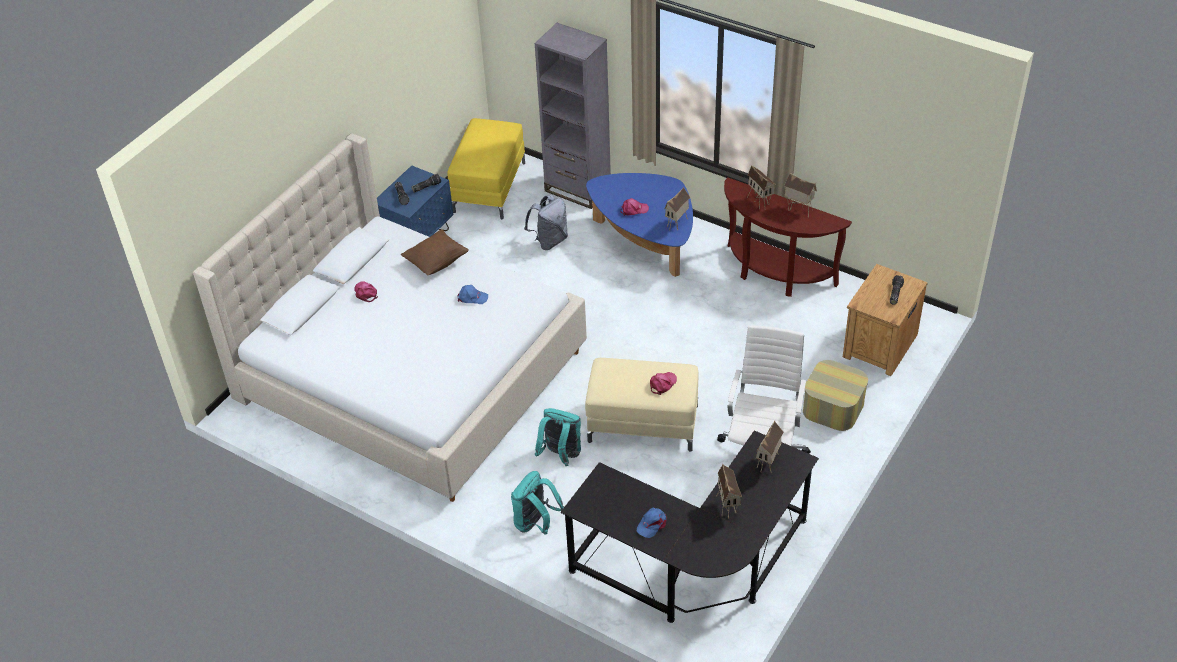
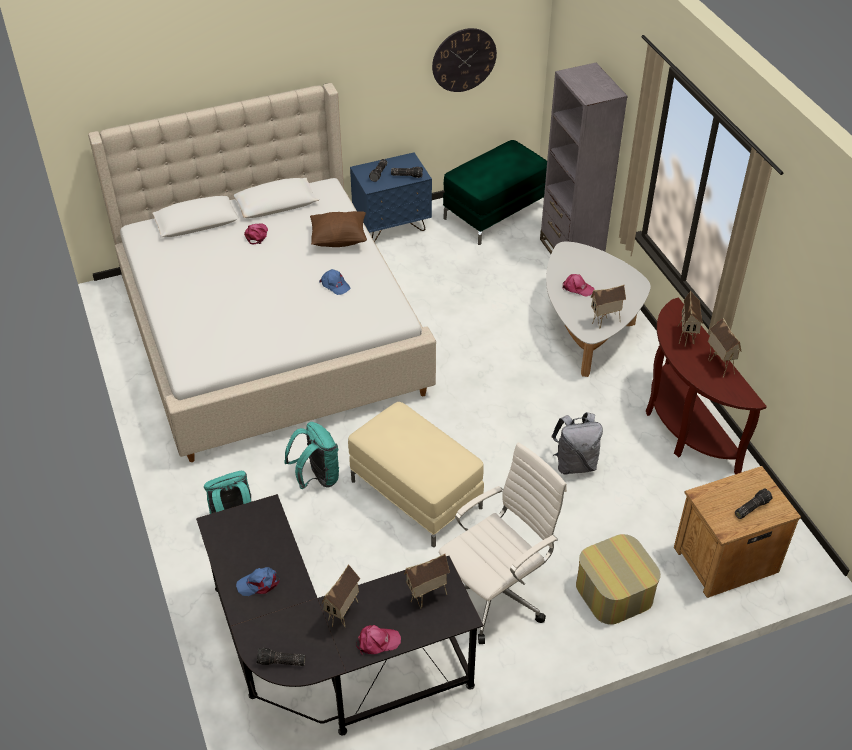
camera: 35 degrees right, 0 degrees up
yellow ottoman [448,118,525,219] -> green ottoman [443,140,547,245]
grey backpack [524,195,568,250] -> grey backpack moved to [551,412,603,474]
blue coffee table [586,173,693,277] -> white coffee table [546,241,651,377]
pink cap [650,372,677,395] -> pink cap moved to [356,625,401,655]
none -> flashlight [256,648,305,666]
none -> wall clock [432,28,497,92]

